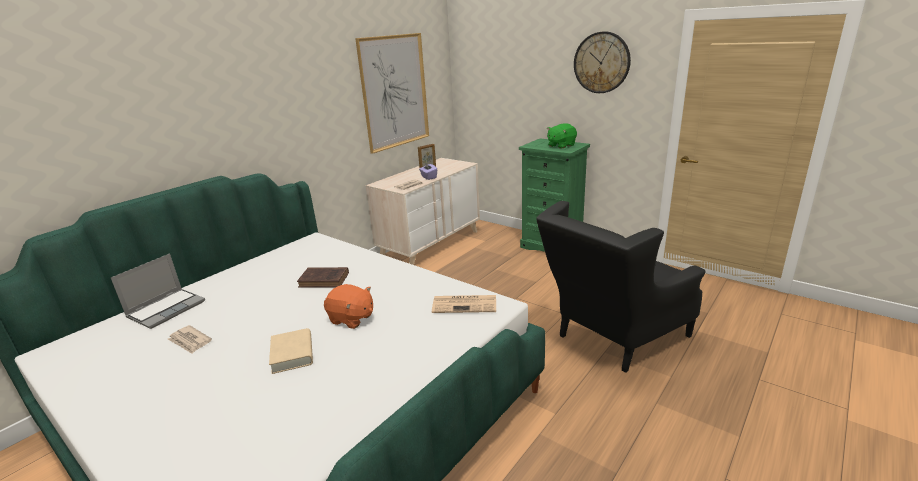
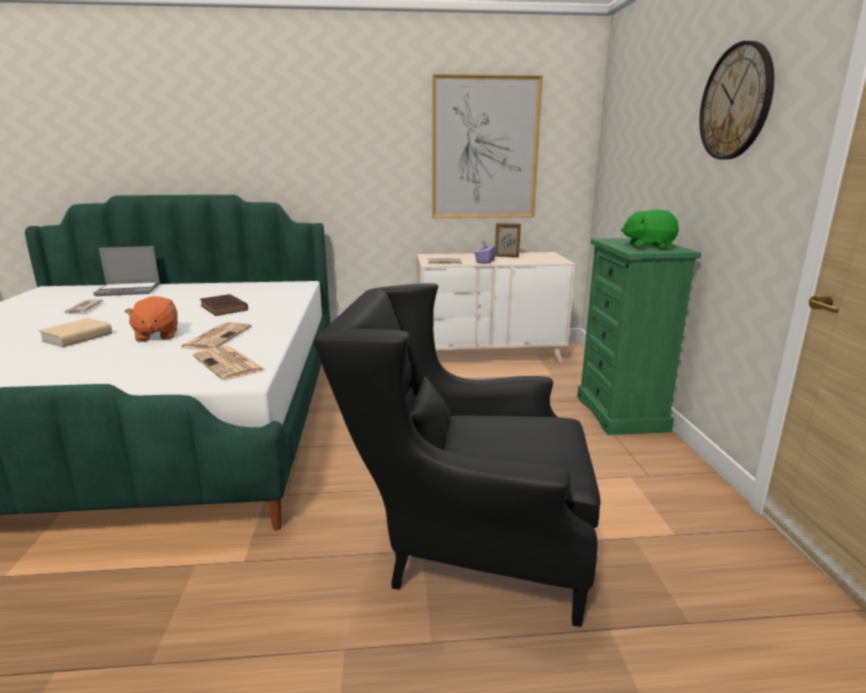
camera: 45 degrees right, 5 degrees down
none -> newspaper [180,322,252,350]

